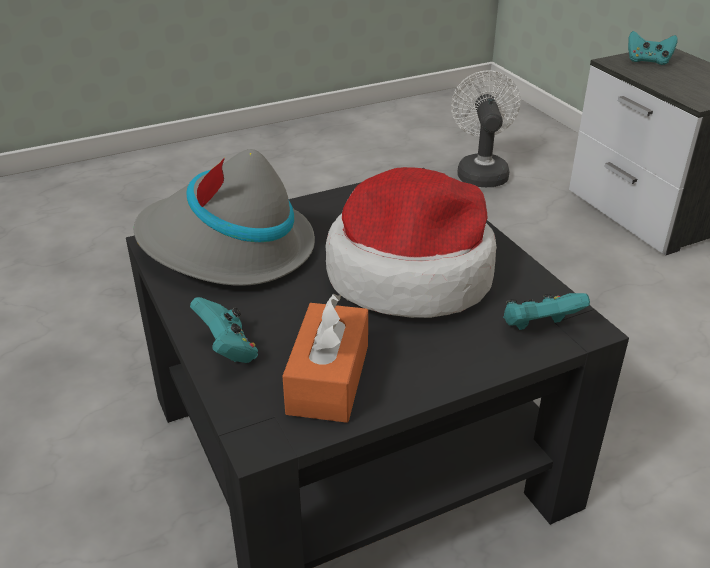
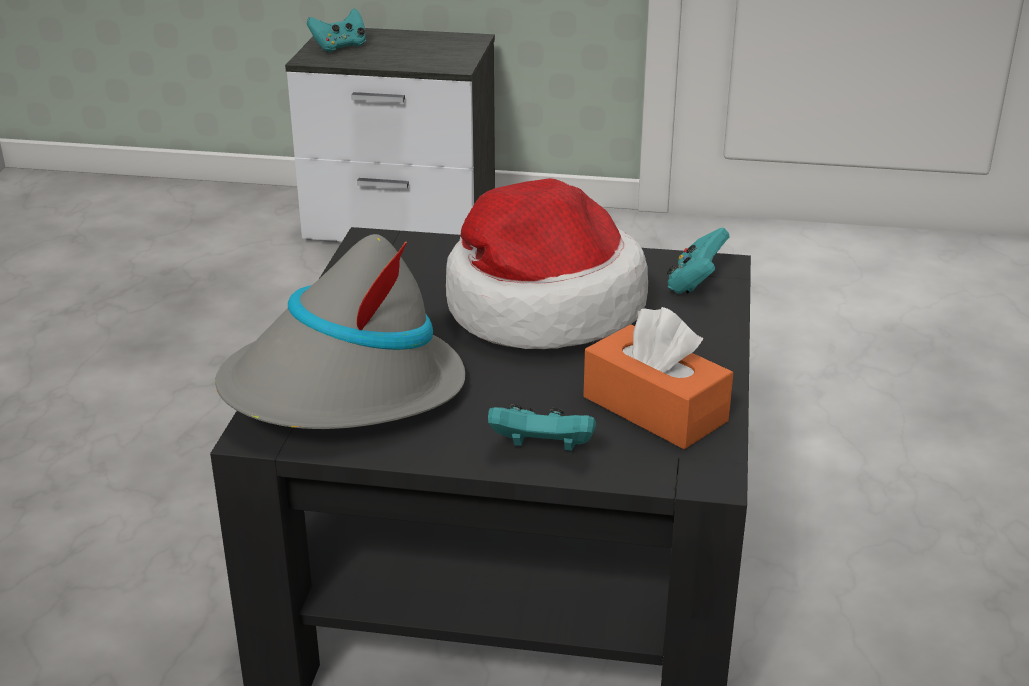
camera: 55 degrees left, 5 degrees down
white fan [451,70,520,187] -> none

